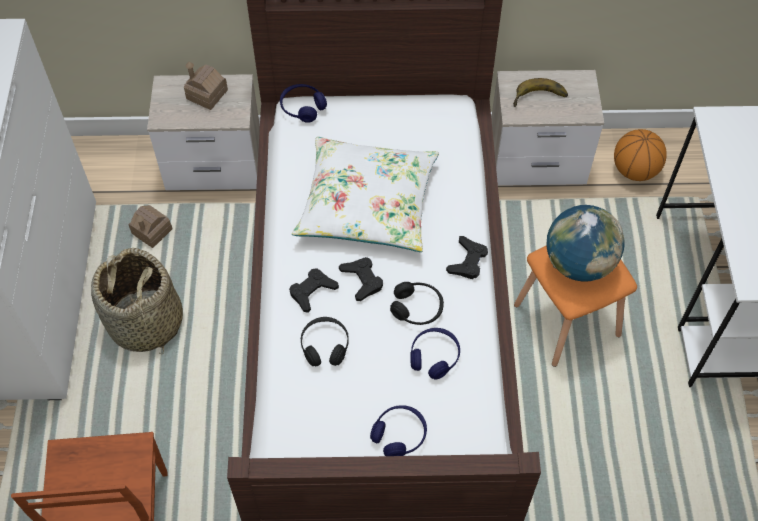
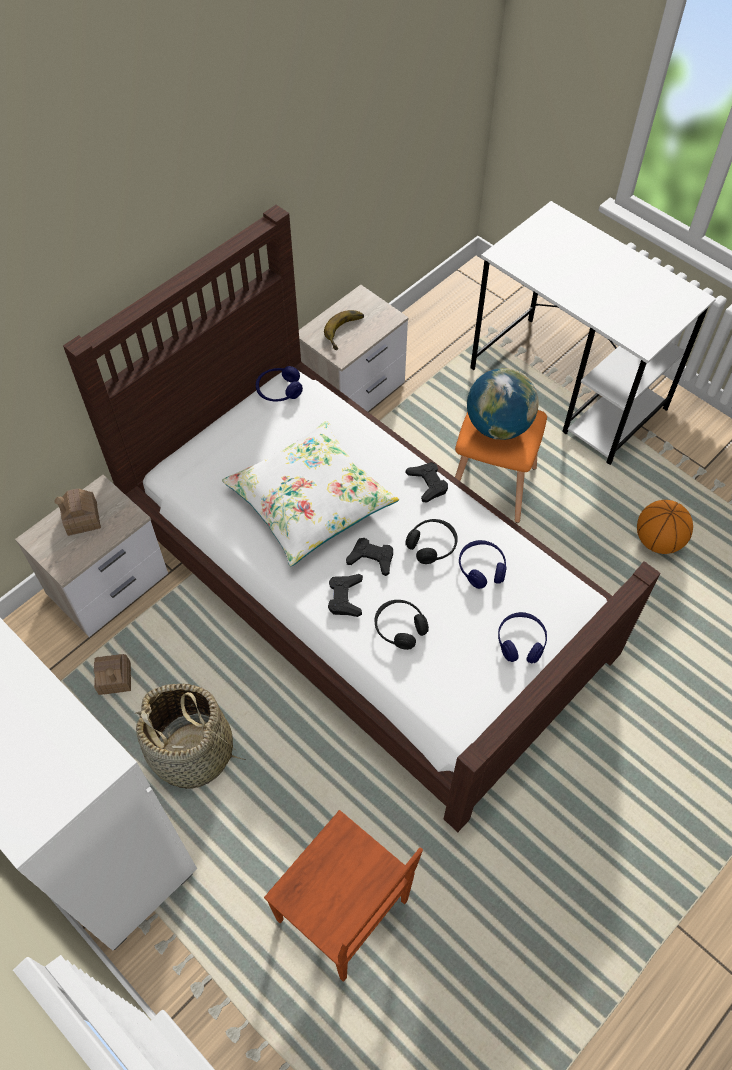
camera: 45 degrees left, 0 degrees up
blue headphones [280,84,327,123] -> blue headphones moved to [256,366,303,402]
basketball [614,129,667,181] -> basketball moved to [637,500,693,554]

